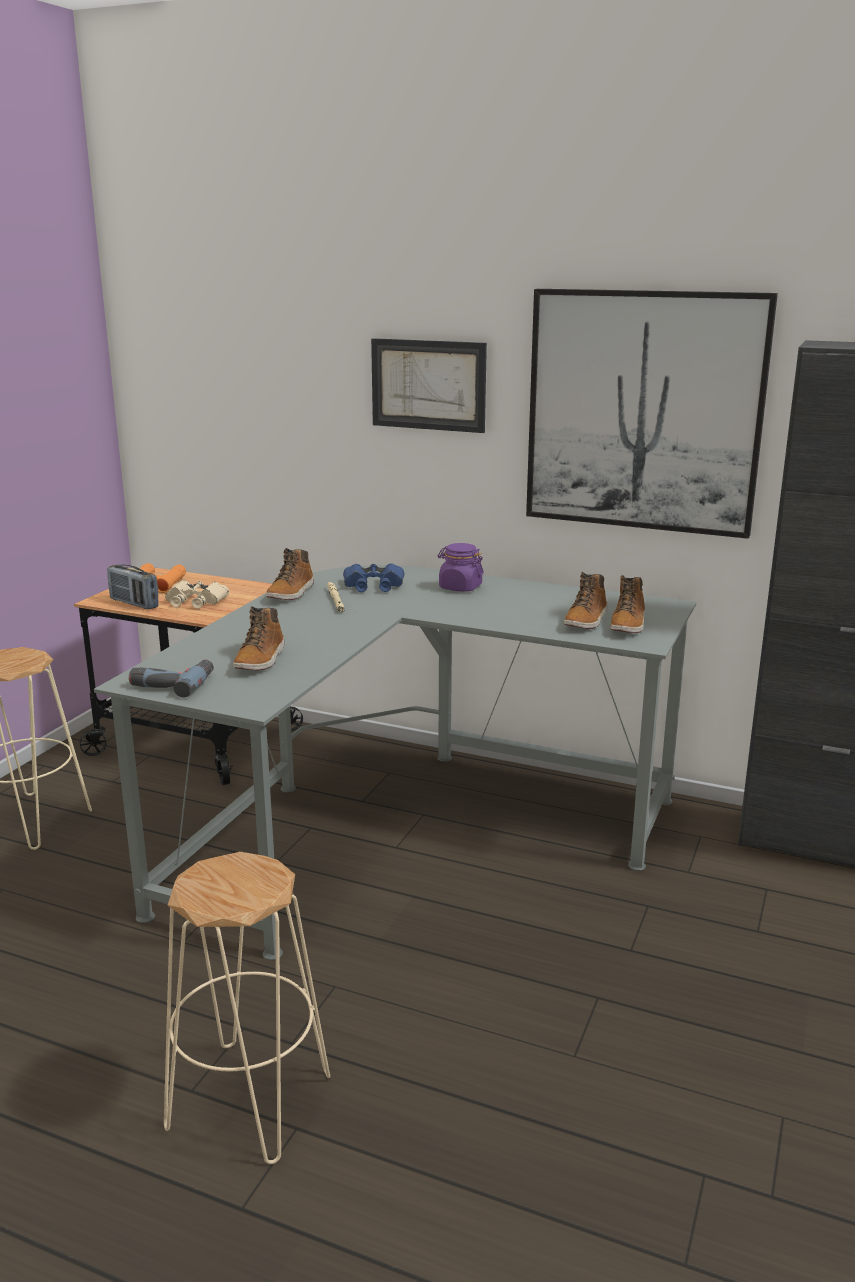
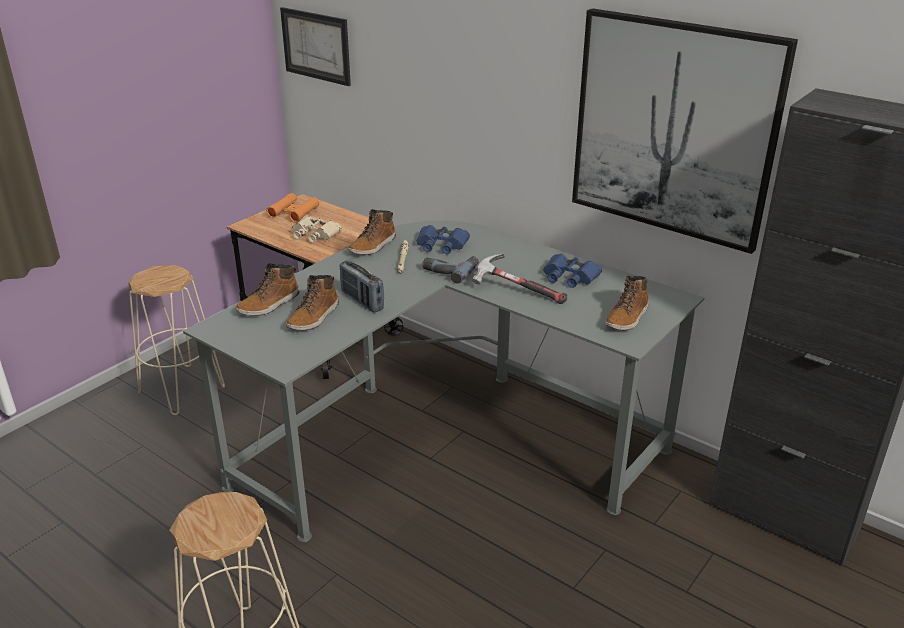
camera: 15 degrees right, 10 degrees up
radio [107,565,159,609] -> radio moved to [340,260,384,312]
power drill [129,659,214,698] -> power drill moved to [422,256,479,284]
picture [371,338,487,433] -> picture moved to [280,7,351,86]
purple jar [438,543,484,592] -> none
boot [564,572,607,629] -> boot moved to [235,263,299,316]
none -> hammer [472,254,567,304]
none -> blue binoculars [543,254,602,288]

